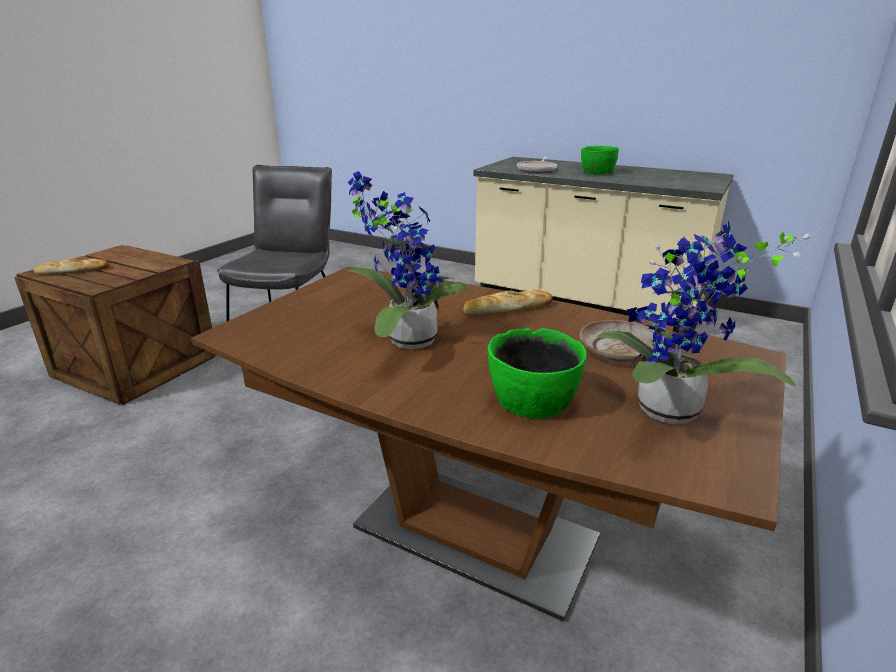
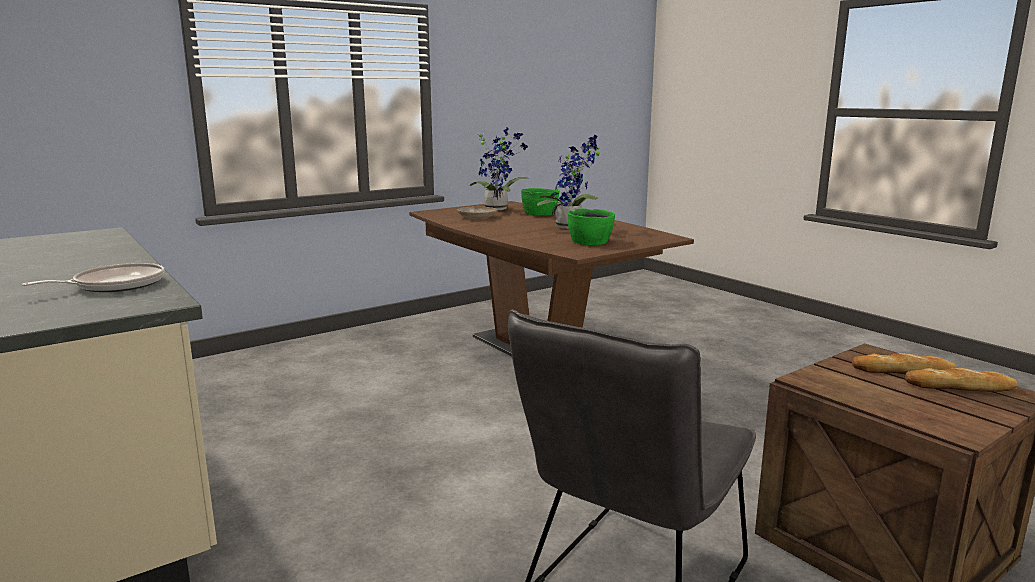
camera: 155 degrees left, 10 degrees down
bread [463,290,553,315] -> bread moved to [852,353,956,374]
green bowl [581,146,619,174] -> green bowl moved to [568,209,615,245]

